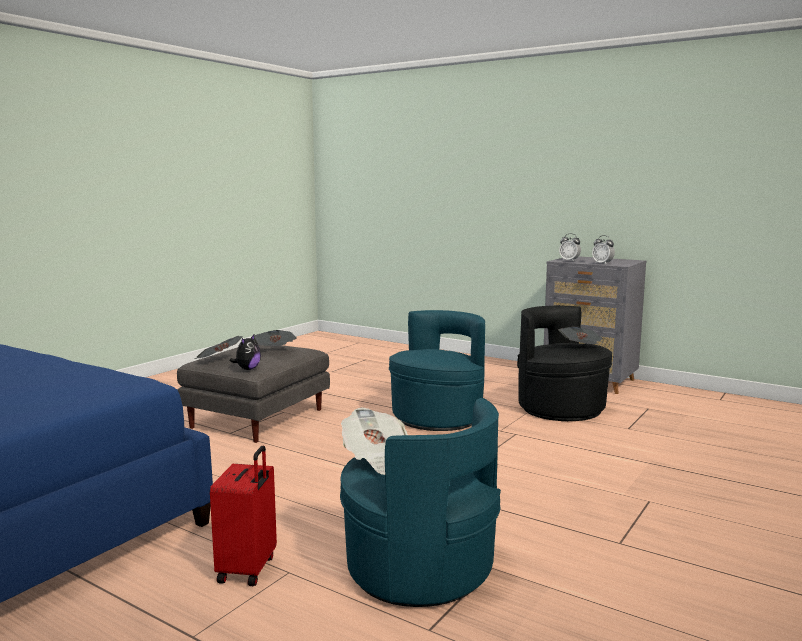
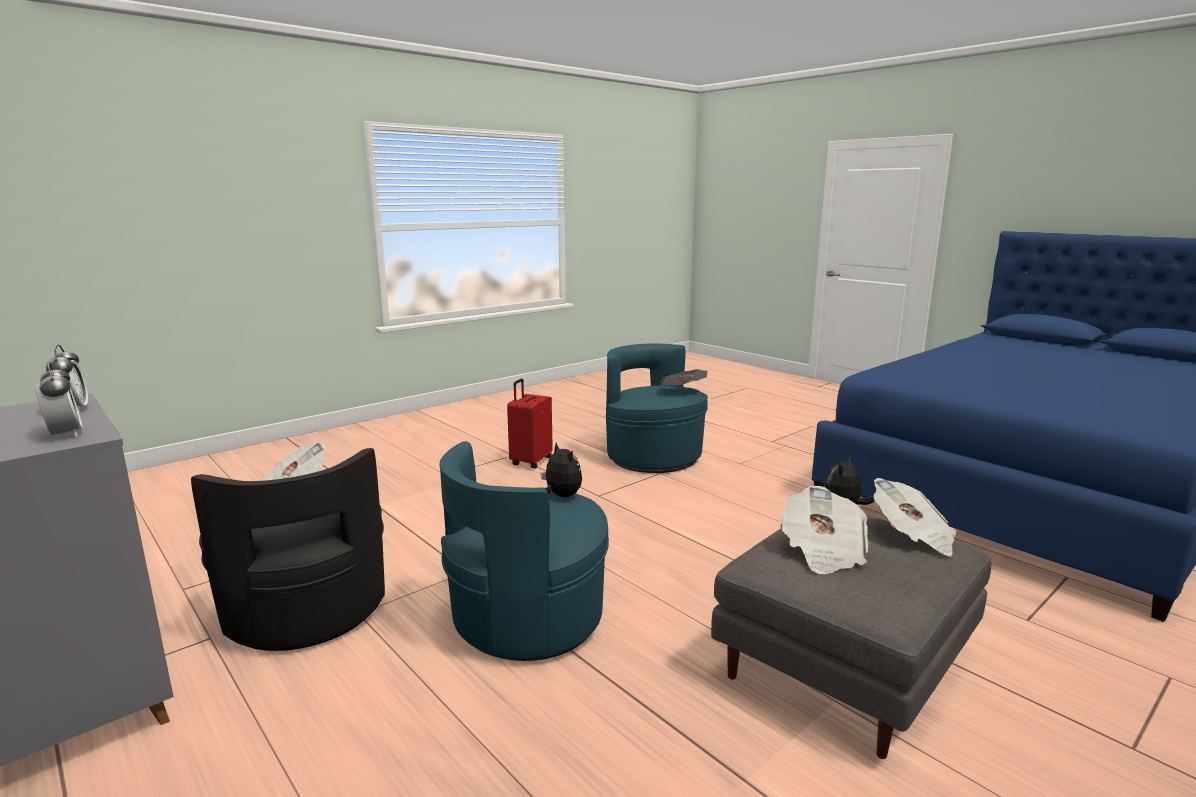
camera: 165 degrees left, 5 degrees up
red suitcase [210,446,277,586] -> red suitcase moved to [507,379,553,468]
none -> plush toy [541,442,582,497]

